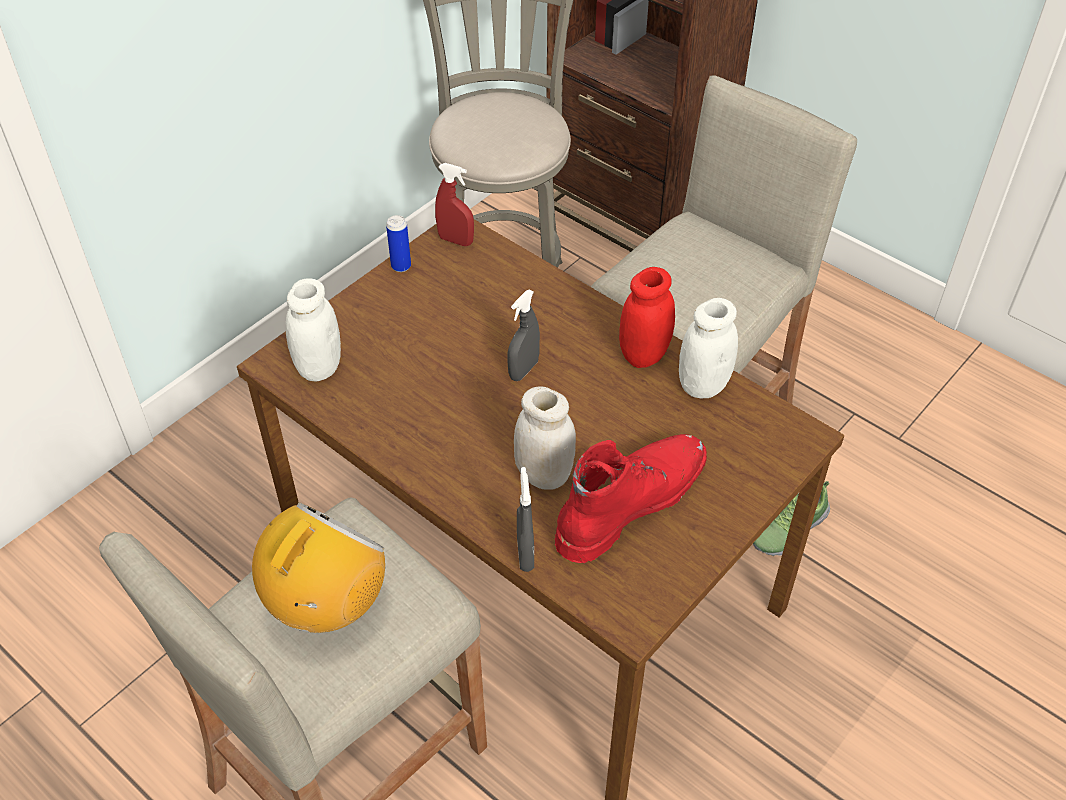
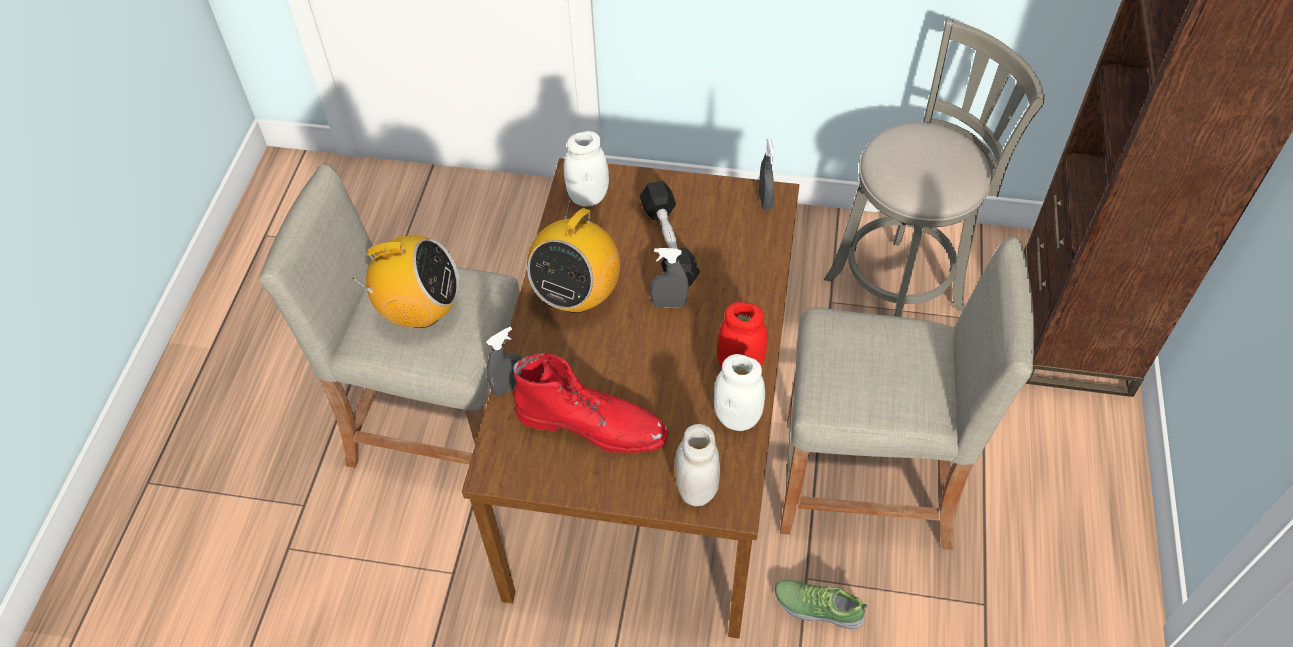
camera: 60 degrees right, 5 degrees up
can [386,215,411,272] -> none
red spray bottle [435,163,474,246] -> grey spray bottle [759,138,775,211]
white jar [514,387,576,490] -> white jar moved to [675,424,720,506]
none -> radio [527,199,620,313]
none -> black dumbbell [639,181,700,286]

